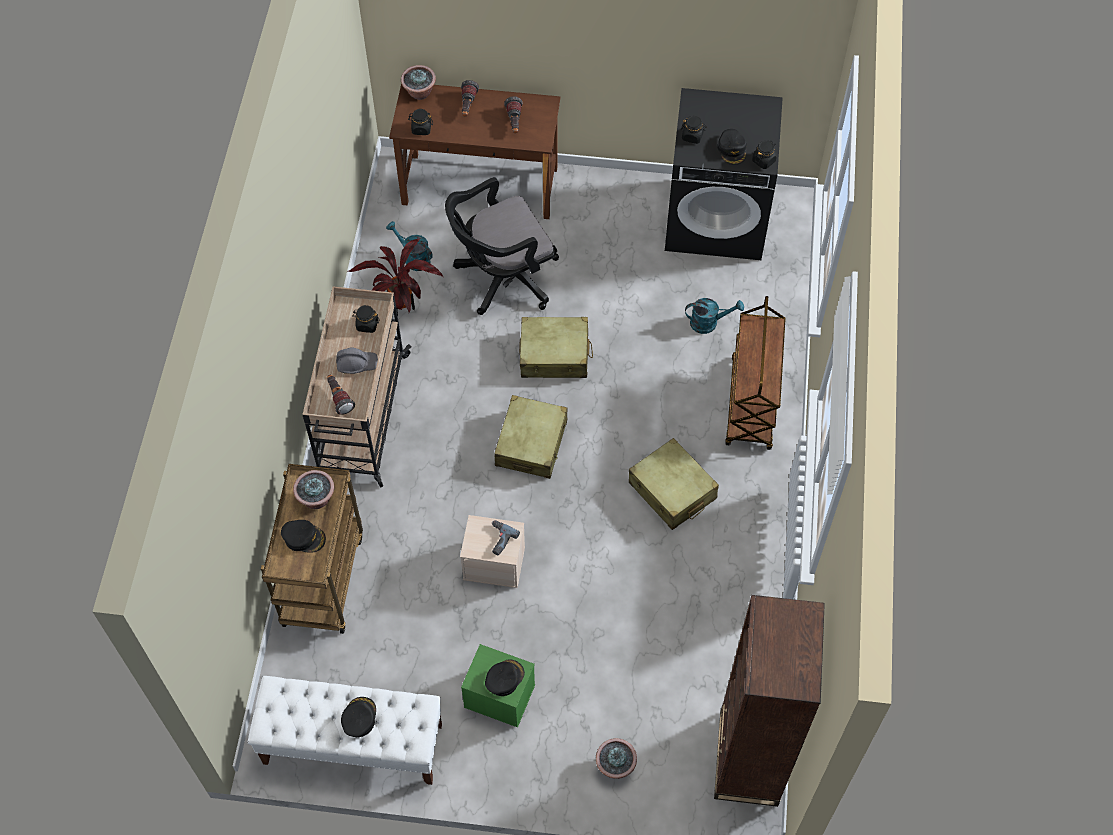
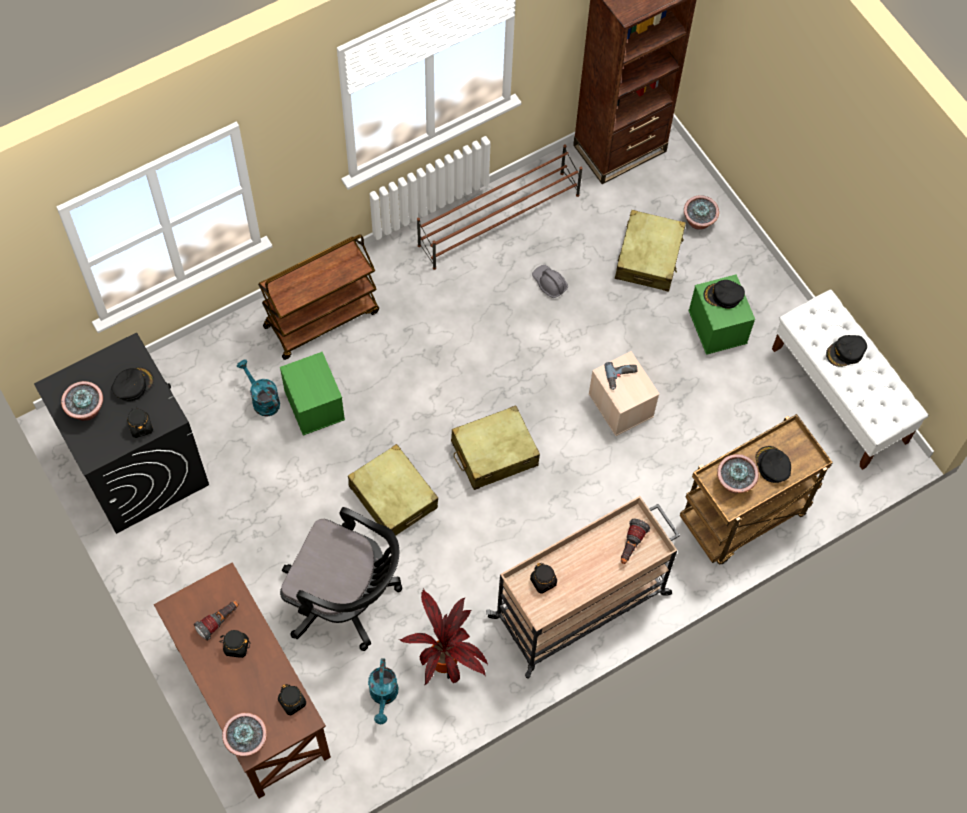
camera: 130 degrees left, 5 degrees up
grey hard hat [336,347,378,374] -> grey hard hat moved to [532,265,568,298]
flashlight [461,80,479,116] -> none
beige suitcase [629,438,719,530] -> beige suitcase moved to [615,210,686,292]
black jar [752,140,777,169] -> black jar moved to [219,630,250,658]
none -> potted plant [61,381,103,421]
none -> green storage box [280,352,345,436]
none -> brown shoe rack [417,144,583,270]

